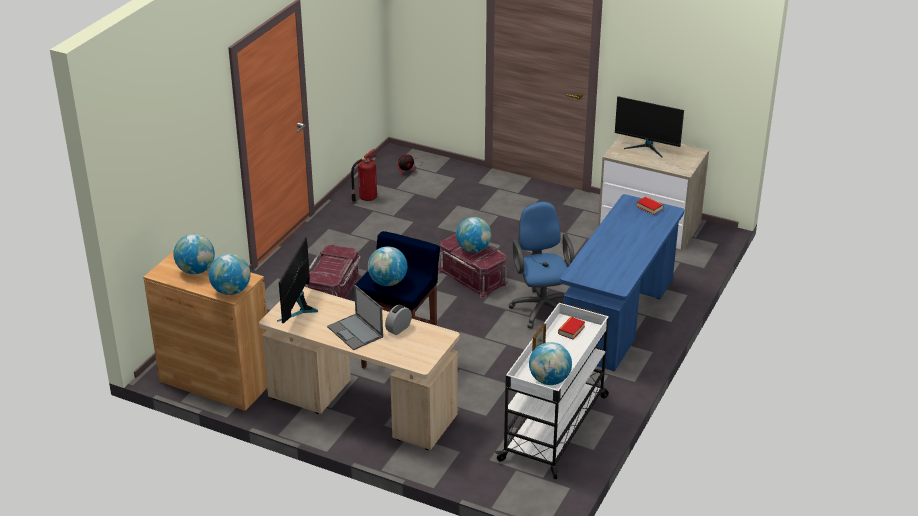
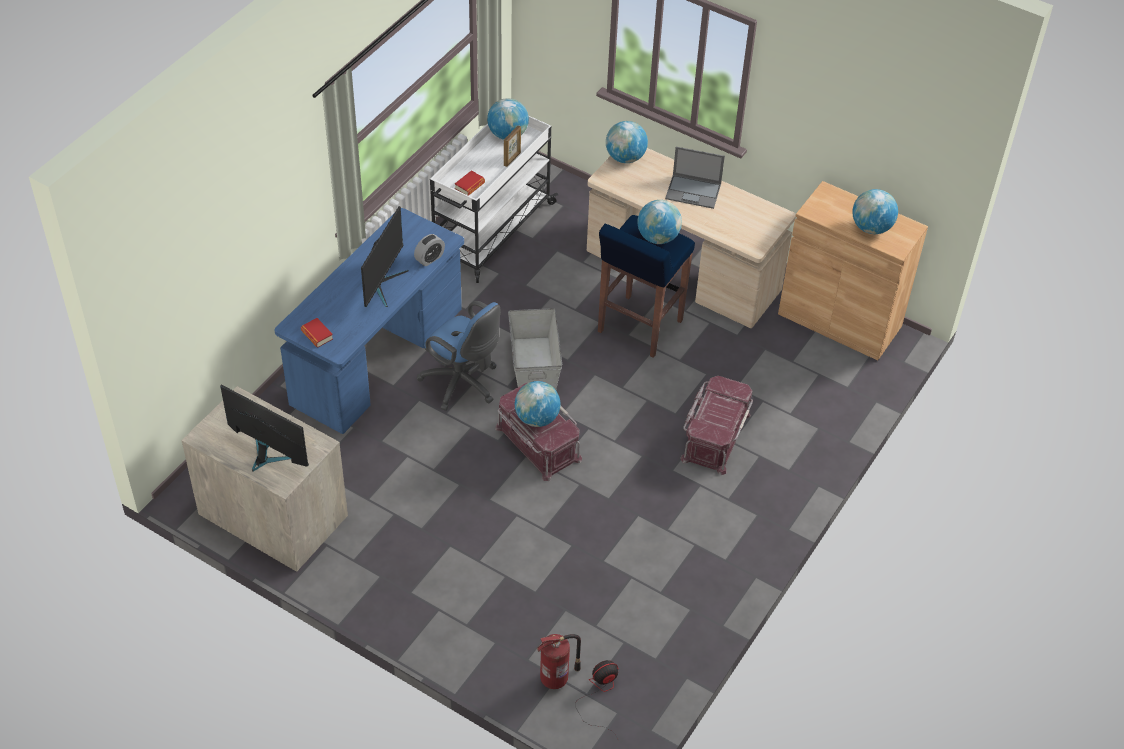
camera: 175 degrees left, 15 degrees up
globe [209,254,250,295] -> globe moved to [606,121,648,163]
monitor [277,237,318,323] -> monitor moved to [361,206,409,307]
laptop [327,285,383,350] -> laptop turned 135 degrees clockwise [665,147,725,209]
fire extinguisher [351,149,378,202] -> fire extinguisher moved to [537,634,581,689]
alarm clock [385,305,412,335] -> alarm clock moved to [414,234,445,266]
blue office chair [509,202,575,329] -> blue office chair turned 45 degrees counterclockwise [417,301,501,411]
none -> grey storage box [508,308,562,390]

